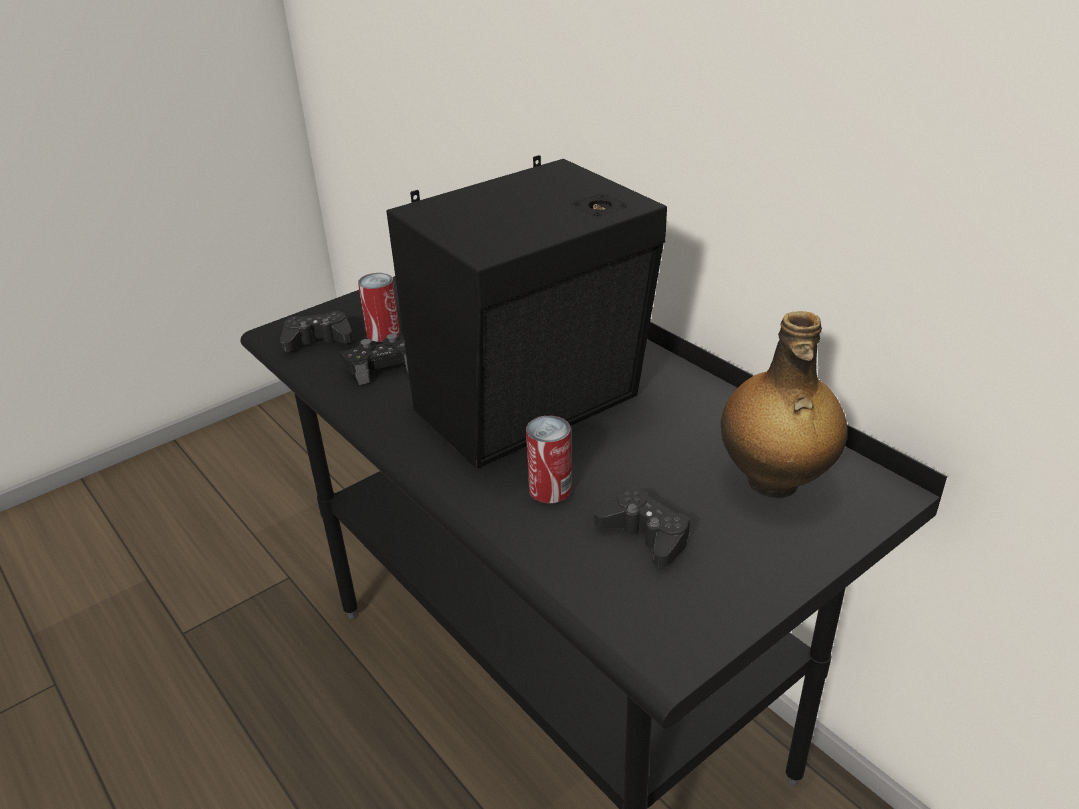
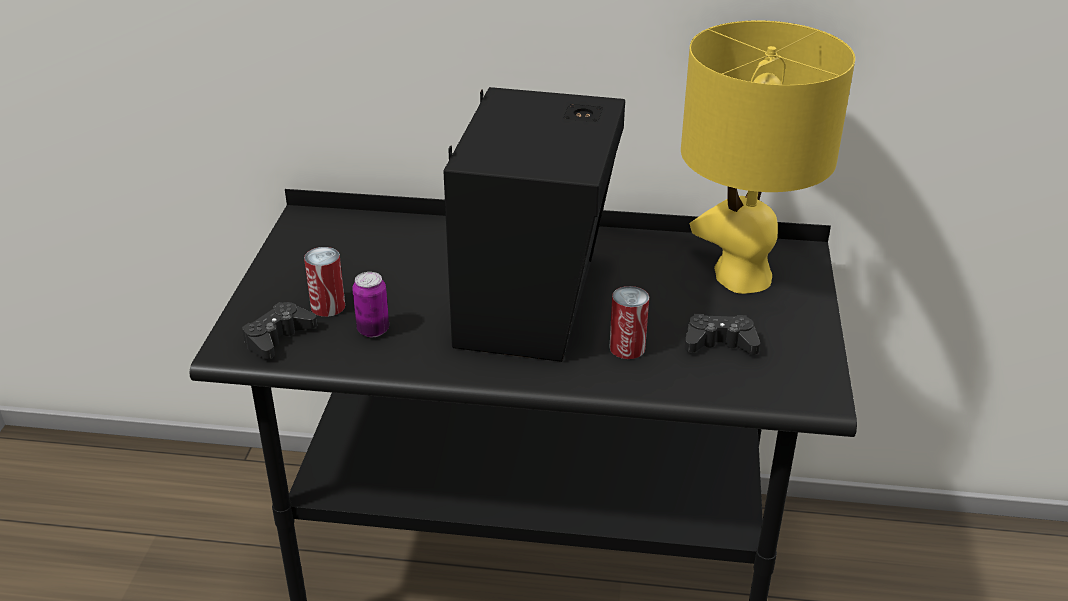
camera: 45 degrees left, 0 degrees up
black game controller [340,334,409,385] -> can [352,272,389,337]
bottle [721,311,847,499] -> yellow table lamp [681,20,855,294]

